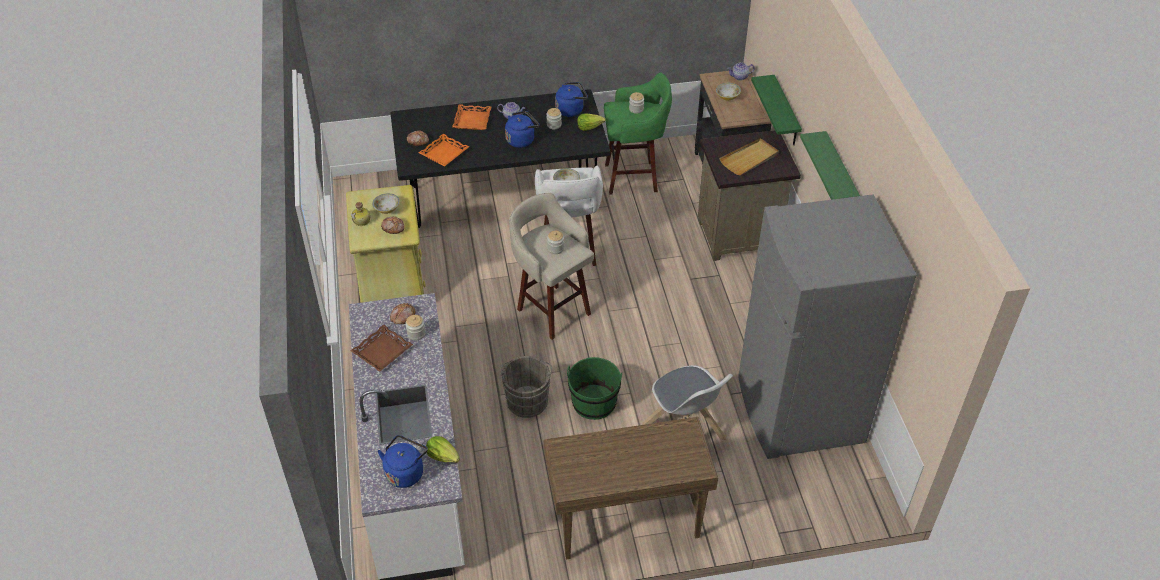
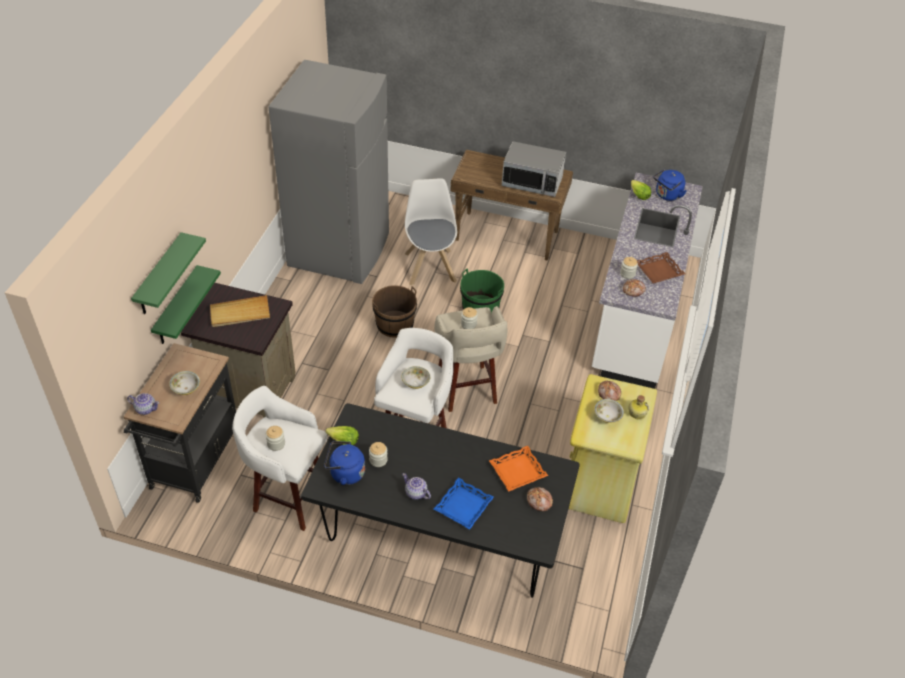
camera: 155 degrees left, 0 degrees up
orange tray [452,104,492,130] -> blue tray [434,477,494,530]
grey bucket [501,356,552,418] -> none
blue kettle [505,111,540,148] -> none
green stool [604,72,672,195] -> white stool [232,386,327,531]
green shelf [800,131,860,200] -> green shelf moved to [131,232,206,314]
none -> brown bucket [372,285,417,338]
none -> microwave [502,141,566,197]

